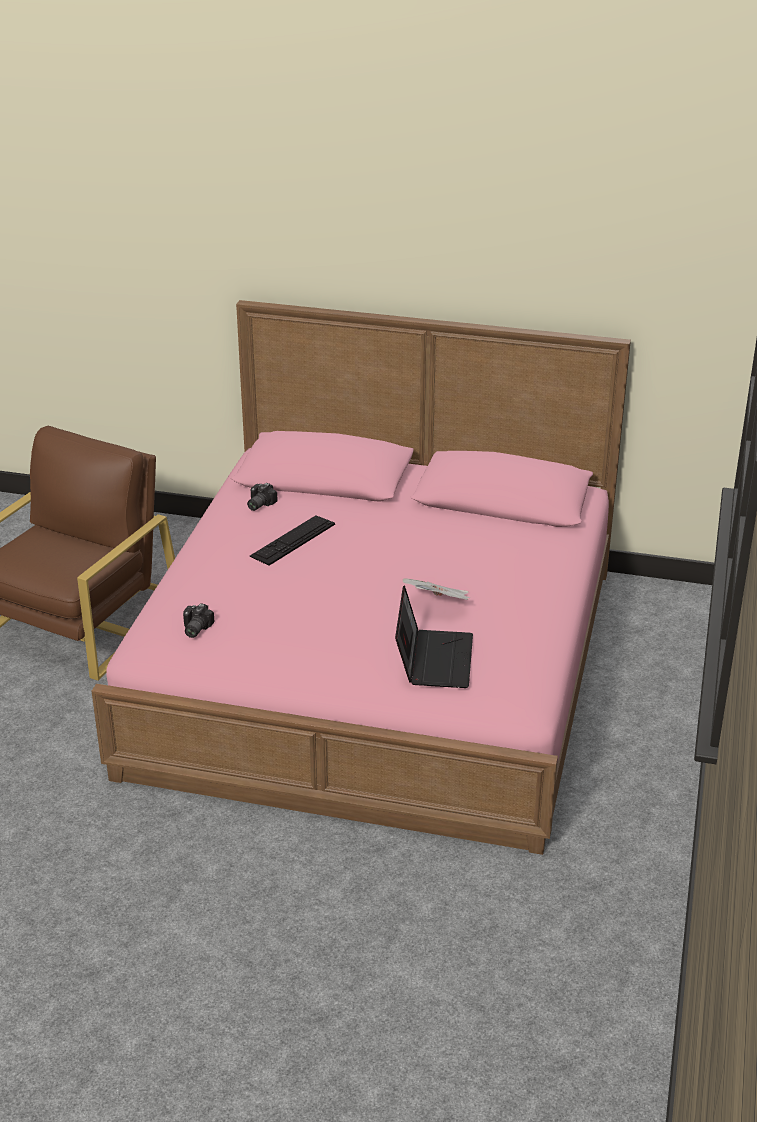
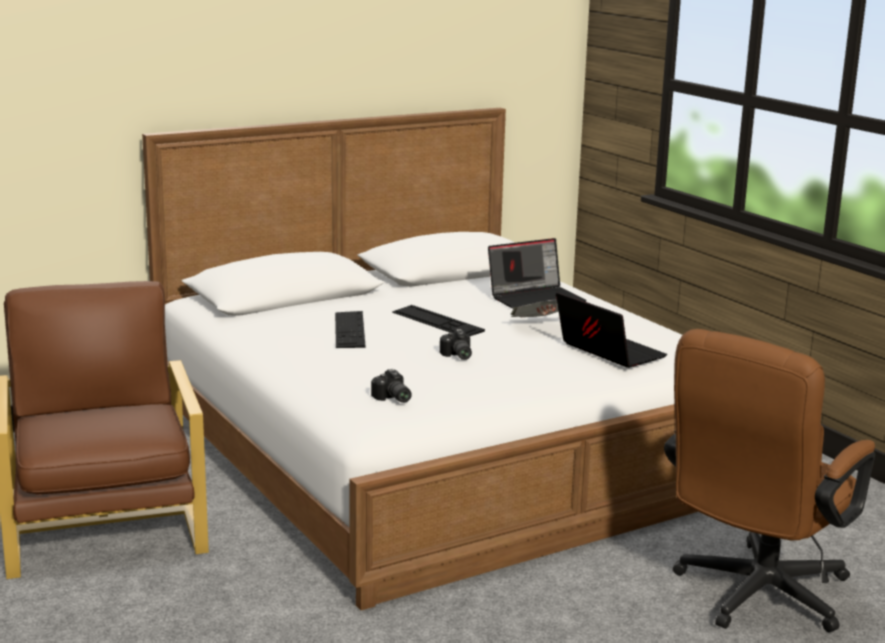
camera: 45 degrees left, 15 degrees down
pink bed [92,300,631,855] -> white bed [142,108,698,610]
camera [247,483,278,511] -> camera moved to [440,329,472,360]
none -> keyboard [392,305,485,336]
none -> laptop [488,238,587,309]
none -> brown office chair [664,329,875,632]

